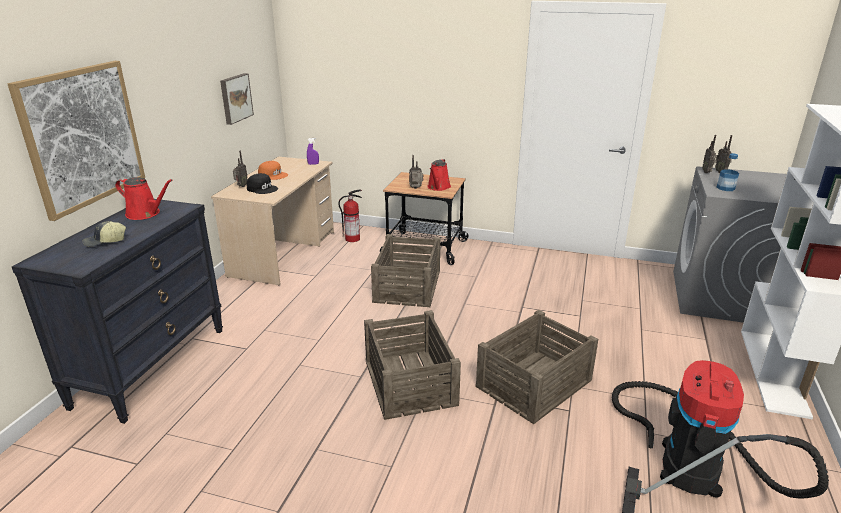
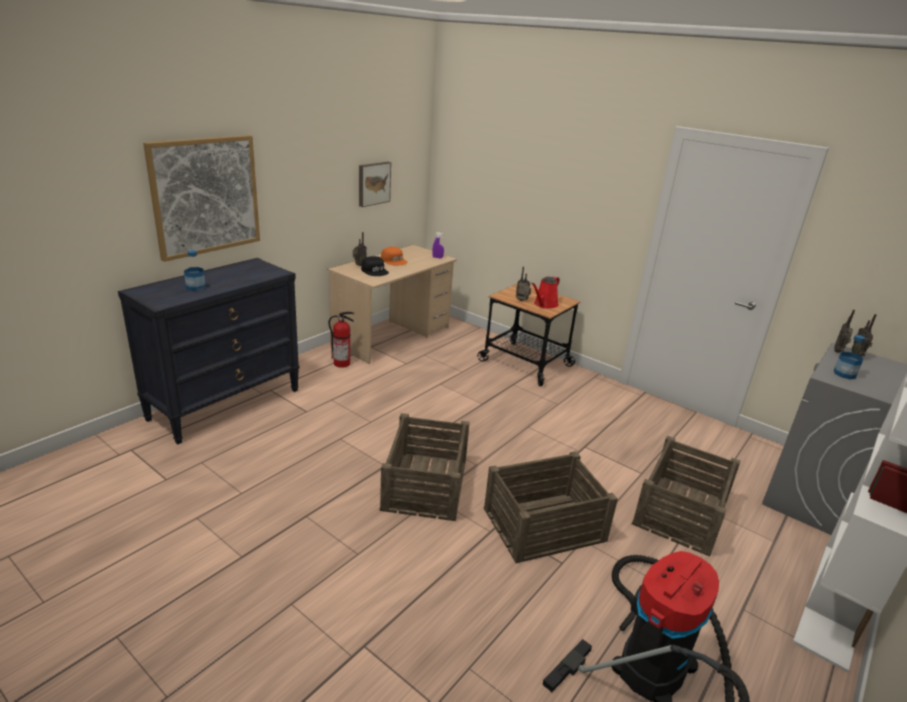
camera: 20 degrees right, 0 degrees up
cap [83,221,126,247] -> bottle [184,250,206,291]
red watering can [115,177,173,220] -> none
fire extinguisher [338,189,362,242] -> fire extinguisher moved to [329,312,354,368]
crate [371,234,440,307] -> crate moved to [632,436,740,557]

